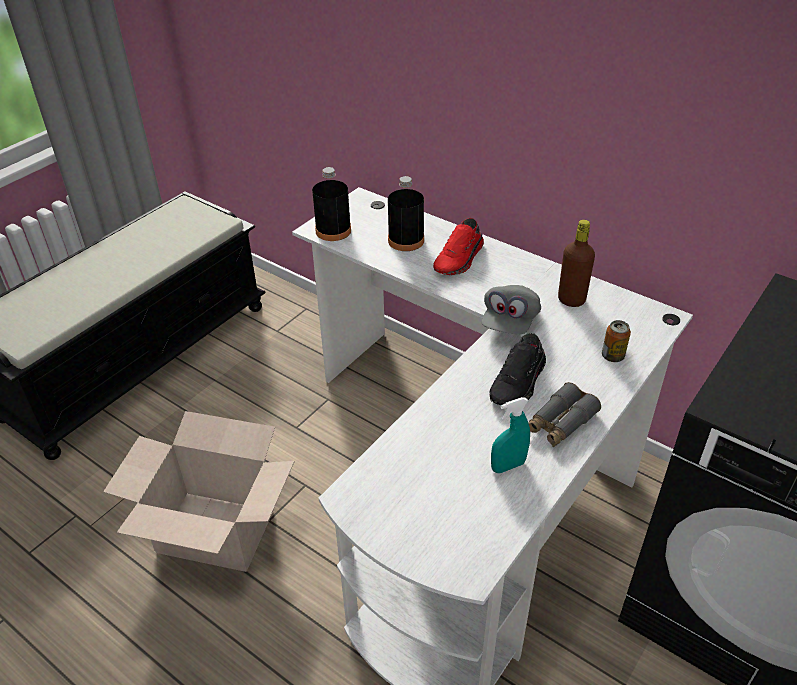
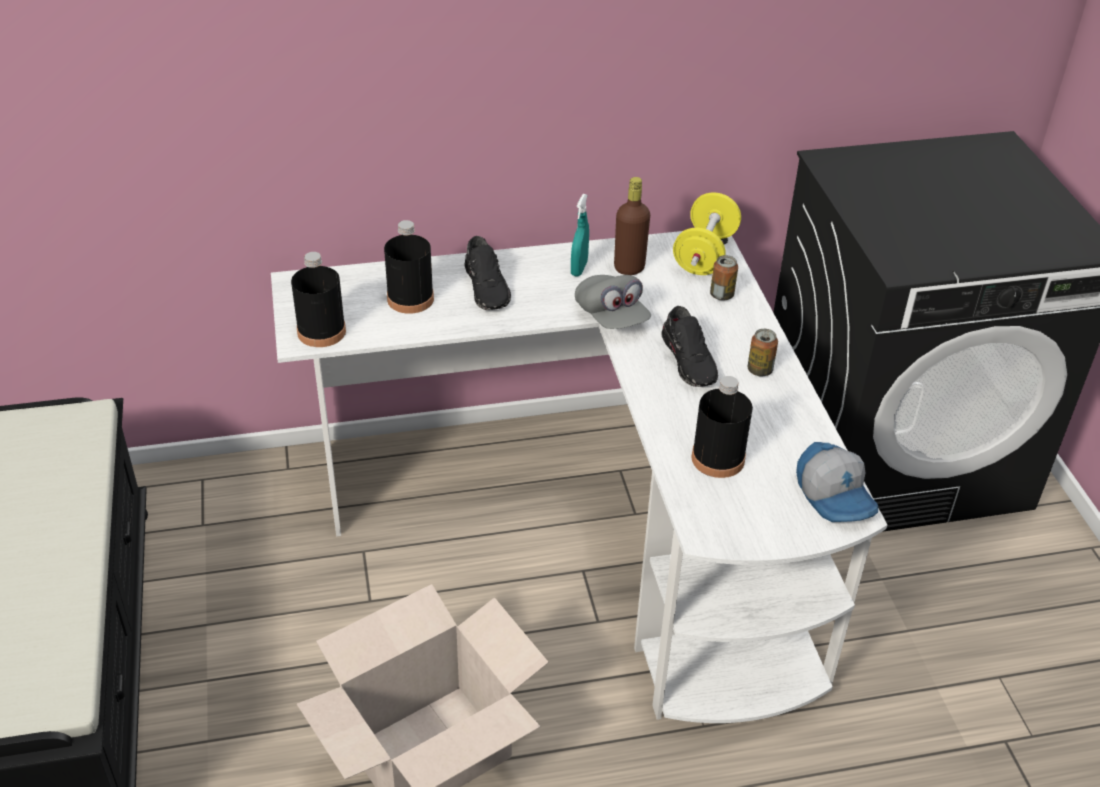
camera: 50 degrees left, 0 degrees up
red shoe [433,218,484,275] -> black shoe [465,236,511,310]
turquoise spray bottle [491,397,530,473] -> turquoise spray bottle moved to [571,194,589,276]
grey binoculars [528,382,601,447] -> can [748,329,778,376]
none -> yellow dumbbell [673,192,741,275]
none -> black bottle [692,376,753,478]
none -> cap [796,442,878,522]

